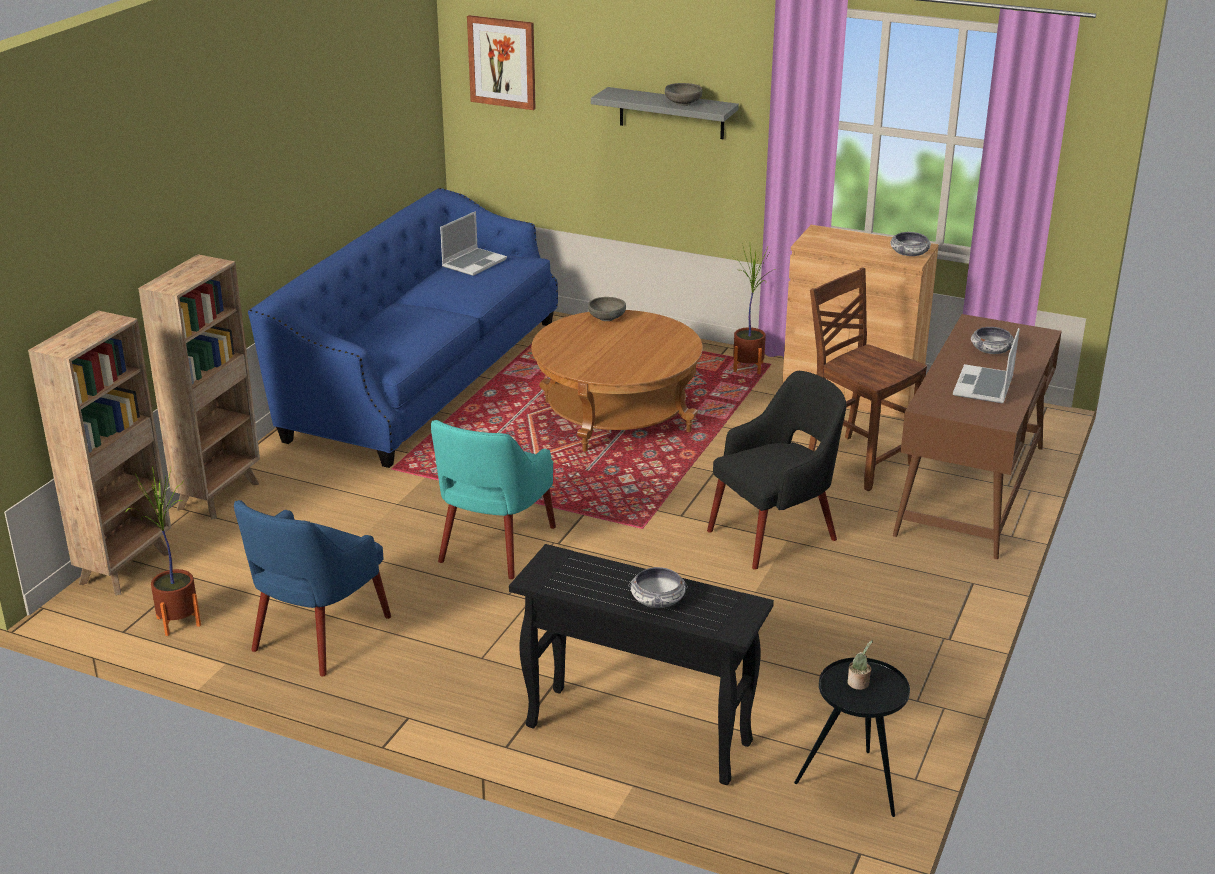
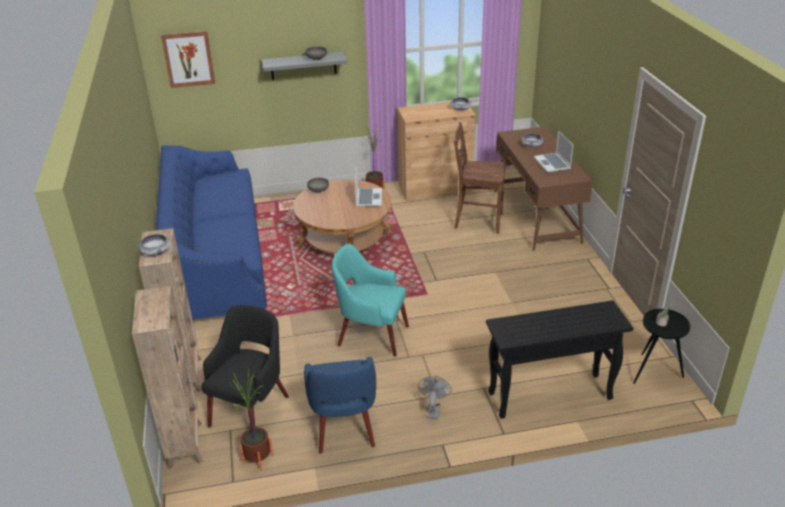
camera: 35 degrees left, 5 degrees up
turquoise armchair [431,420,556,579] -> turquoise armchair turned 120 degrees clockwise [332,244,409,357]
laptop [440,211,507,276] -> laptop moved to [355,167,382,207]
bowl [629,567,688,608] -> bowl moved to [138,234,170,256]
black armchair [707,371,846,570] -> black armchair moved to [201,305,289,428]
none -> grey fan [418,376,452,420]

